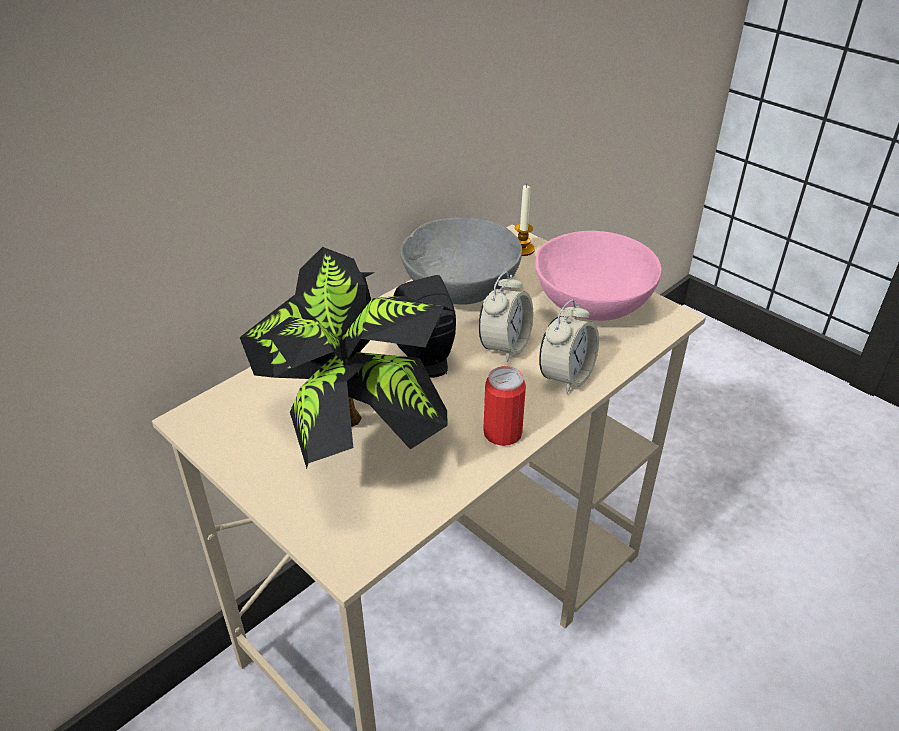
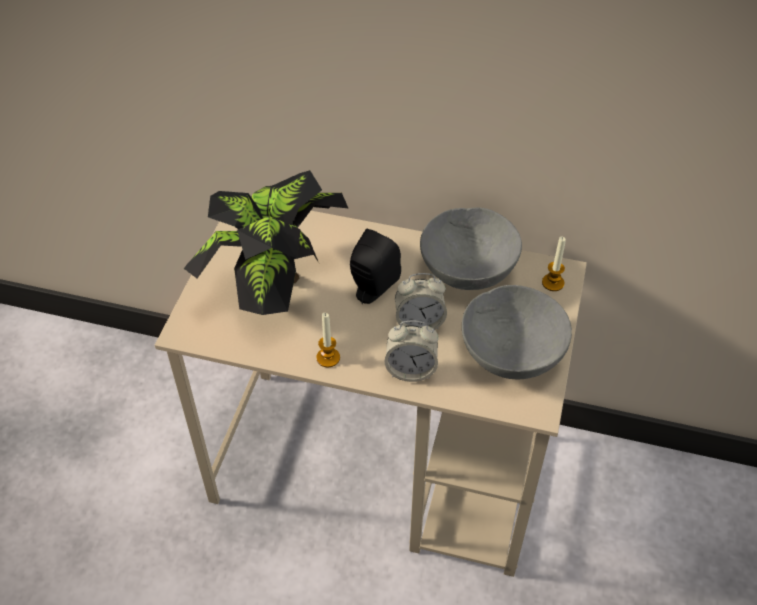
camera: 60 degrees right, 10 degrees up
can [483,366,526,446] -> candle [316,313,340,368]
pink bowl [535,231,662,321] -> grey bowl [462,285,572,379]

